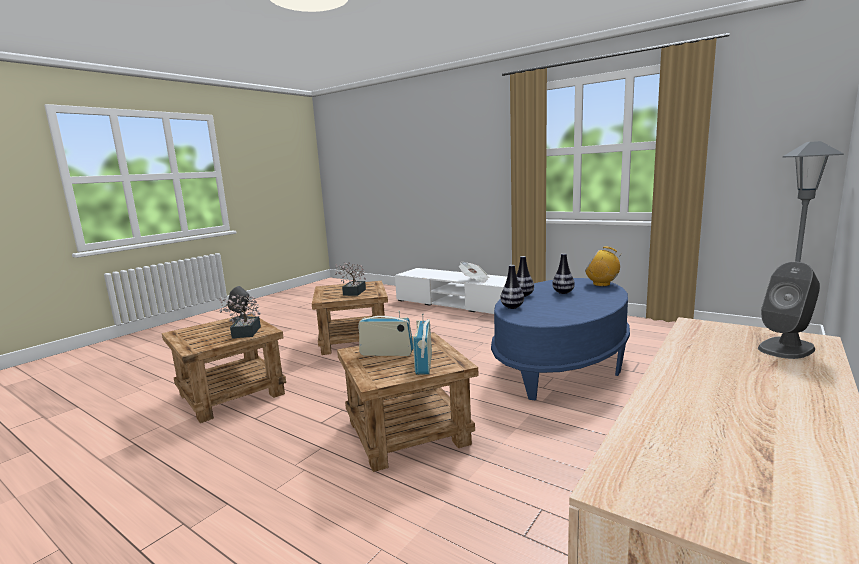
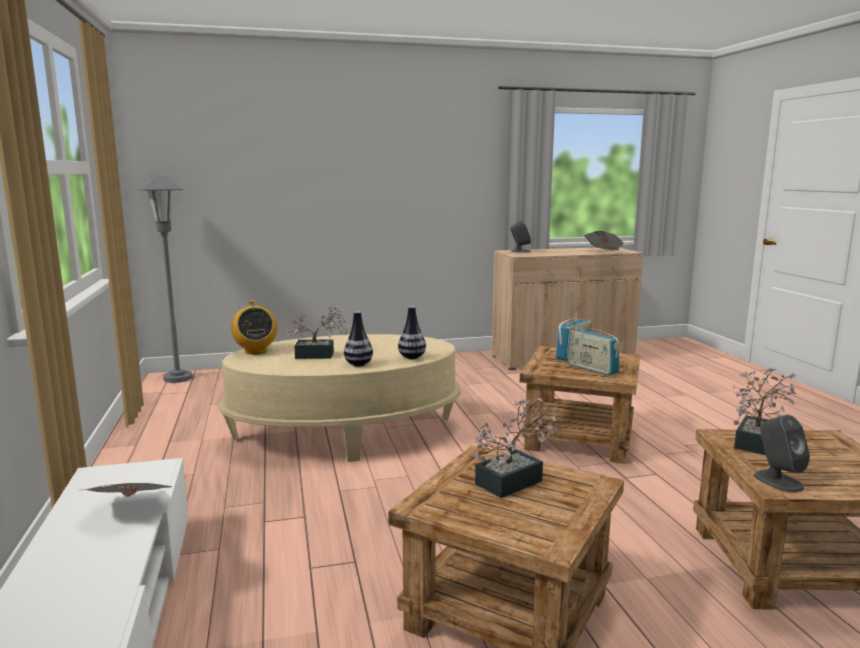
camera: 140 degrees left, 0 degrees up
blue coffee table [491,278,630,401] -> beige coffee table [218,334,461,462]
vase [552,253,575,294] -> potted plant [285,306,348,359]
none -> newspaper [584,231,624,250]

